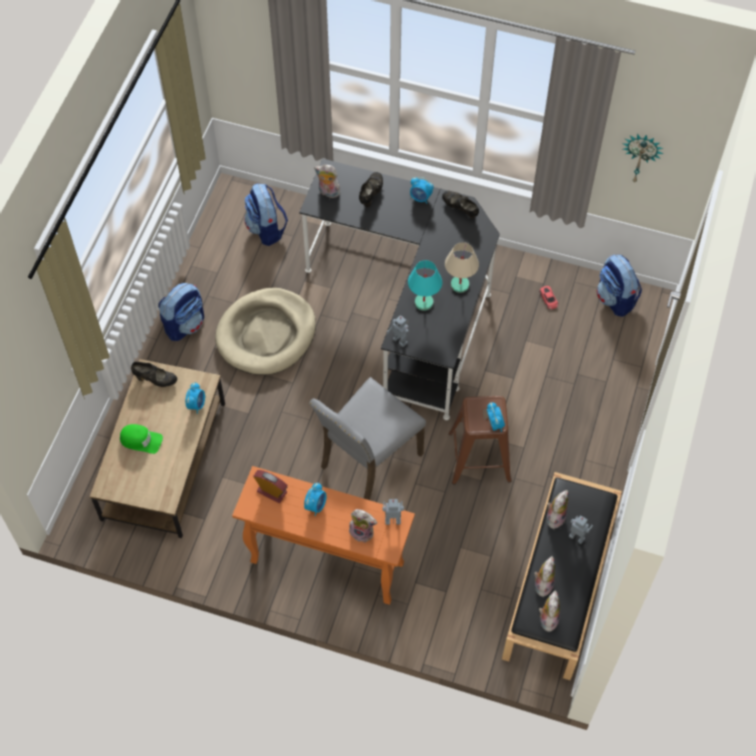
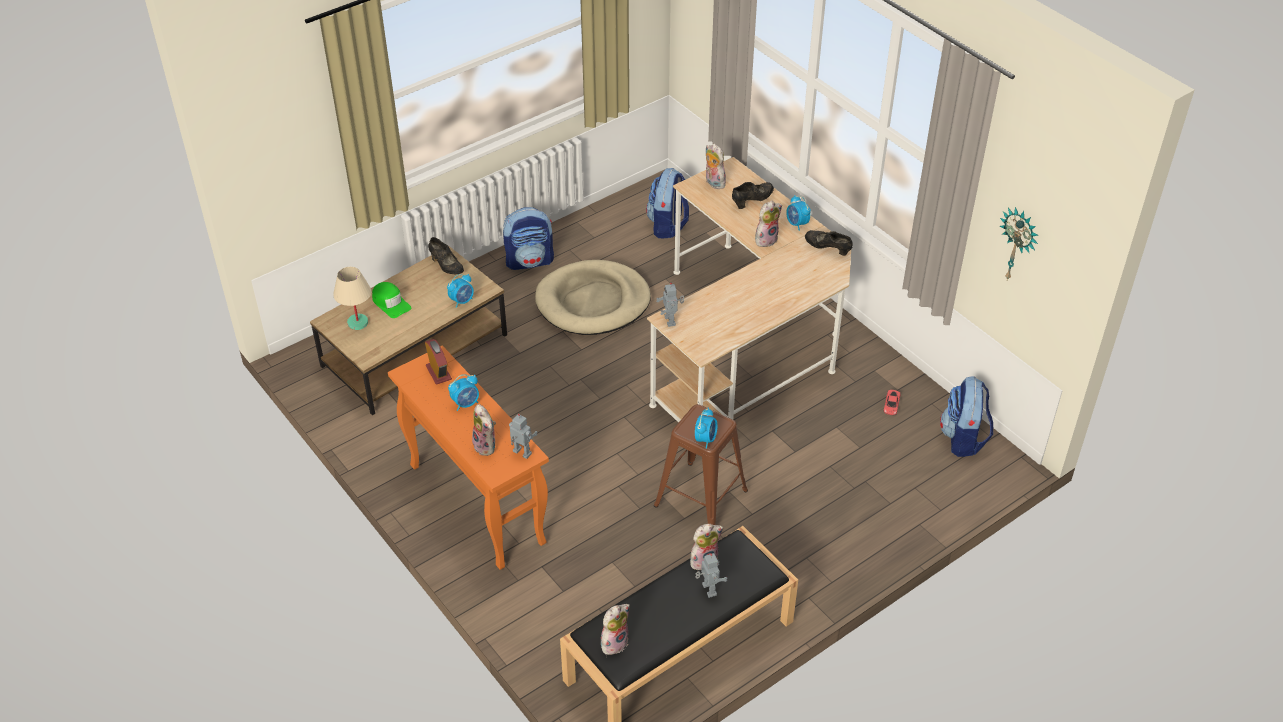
camera: 35 degrees right, 15 degrees down
black desk [299,158,500,420] -> beige desk [647,157,851,423]
grey chair [309,377,426,500] -> none
turquoise table lamp [408,260,442,311] -> none
black shoe [442,191,479,218] -> black shoe turned 45 degrees counterclockwise [805,230,853,256]
beige table lamp [445,242,479,293] -> beige table lamp moved to [333,267,371,330]
plush toy [534,556,555,597] -> plush toy moved to [755,201,782,247]

